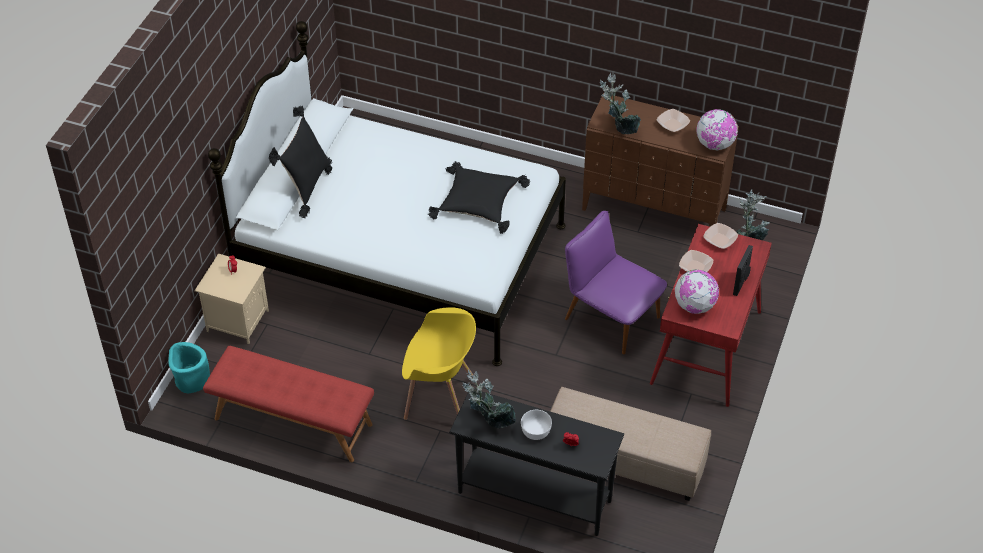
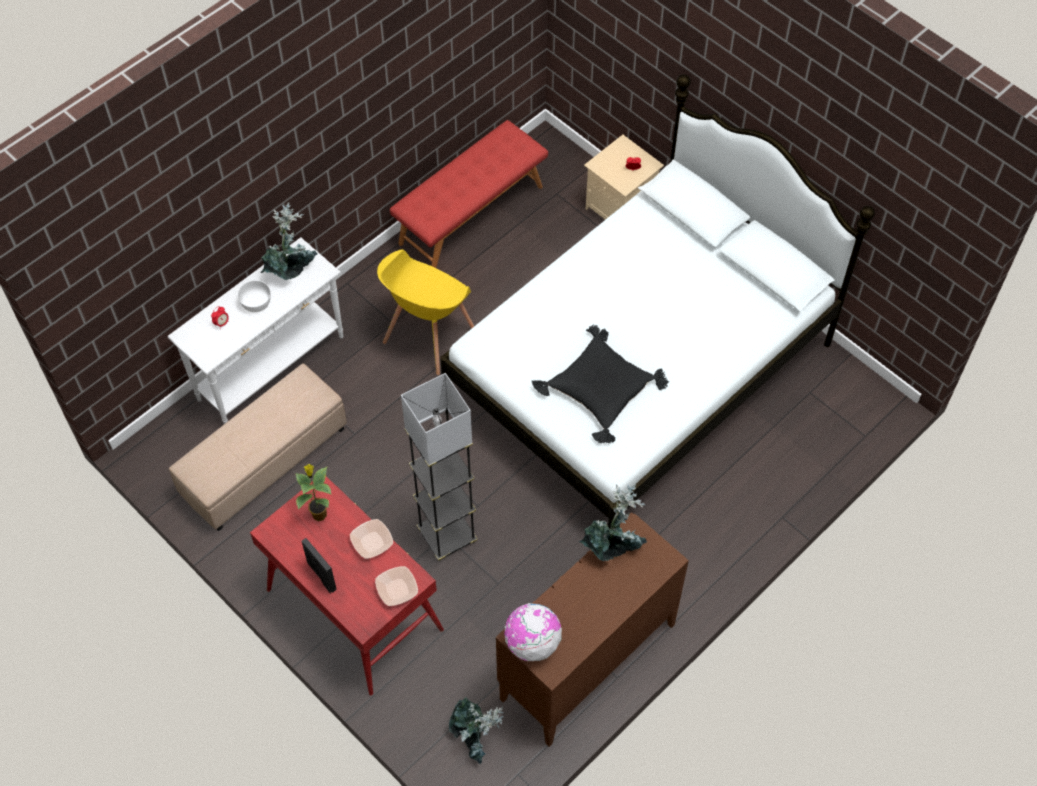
camera: 115 degrees right, 10 degrees up
turquoise planter [168,342,210,393] -> none
black pillow [269,105,333,218] -> none
black console table [449,392,624,536] -> white console table [167,237,343,424]
purple chair [565,211,667,354] -> grey floor lamp [401,373,477,561]
bowl [657,109,690,132] -> none
globe [675,269,719,314] -> potted plant [296,464,332,521]

